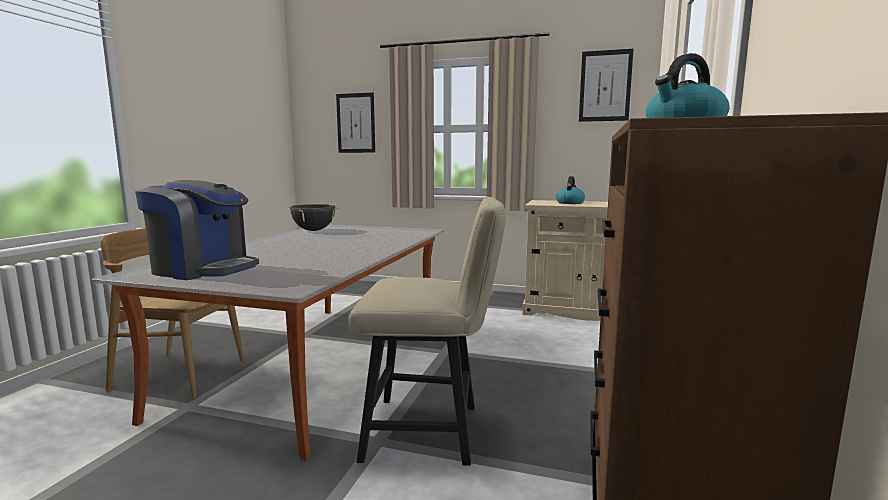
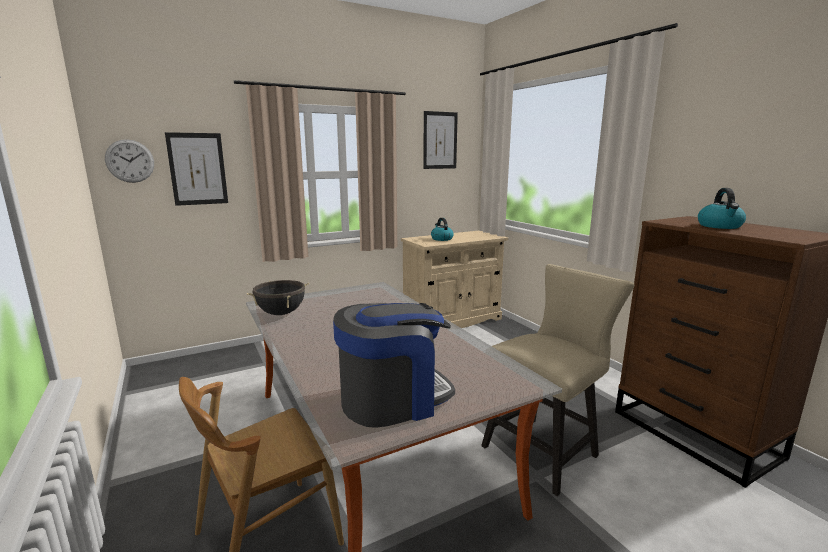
camera: 45 degrees left, 5 degrees up
none -> wall clock [105,139,154,183]

